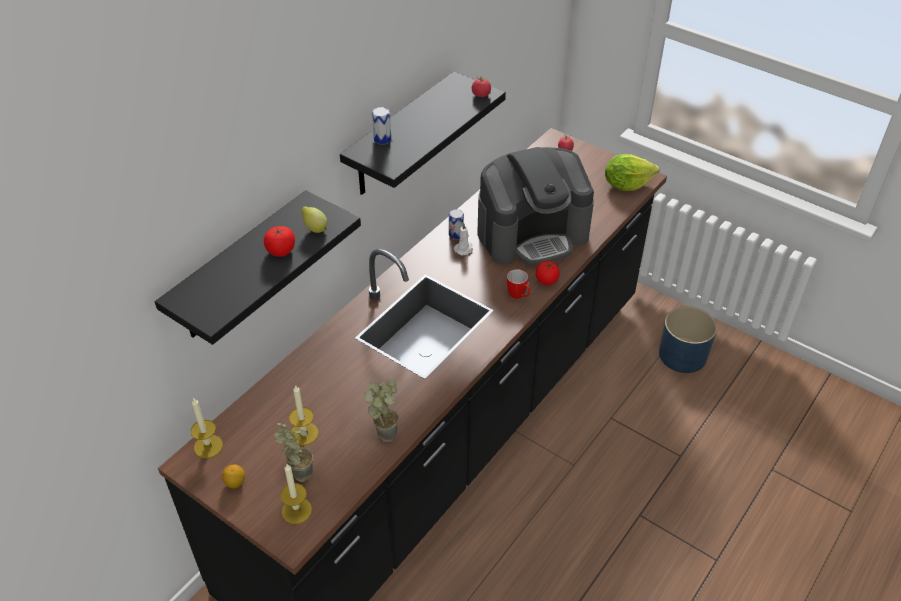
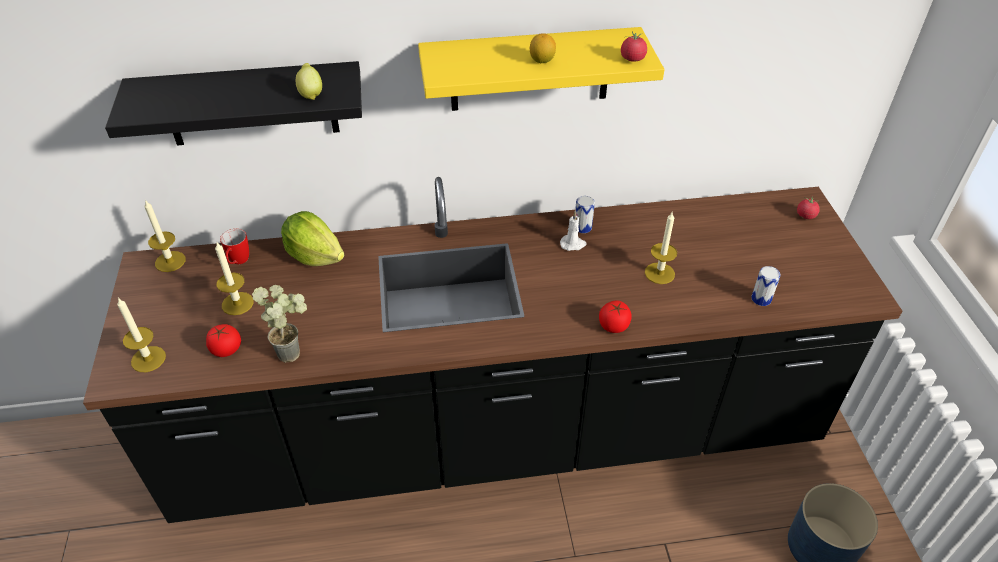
camera: 45 degrees right, 0 degrees up
lemon [222,464,245,488] -> lemon moved to [530,33,556,63]
tomato [264,226,295,257] -> tomato moved to [206,324,241,357]
potted plant [274,423,313,482] -> none
black shelf [340,71,506,195] -> yellow shelf [418,27,665,111]
can [372,107,391,145] -> can moved to [751,266,781,306]
coffee machine [477,147,594,265] -> candle [645,212,677,284]
mug [507,269,531,299] -> mug moved to [220,229,249,264]
lettuce [605,154,659,191] -> lettuce moved to [281,211,344,266]

